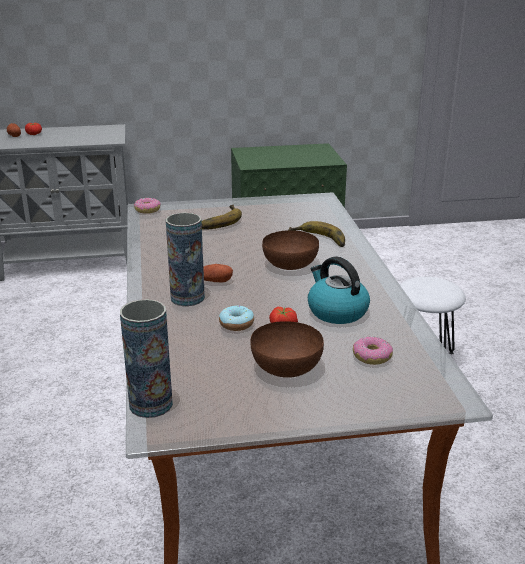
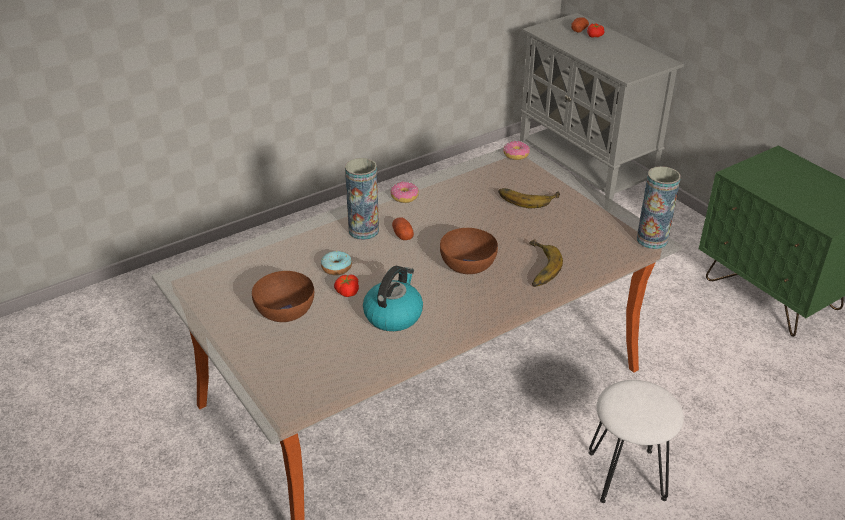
camera: 65 degrees right, 10 degrees up
vase [120,299,173,418] -> vase moved to [637,166,681,249]
donut [353,336,393,365] -> donut moved to [390,181,419,203]

